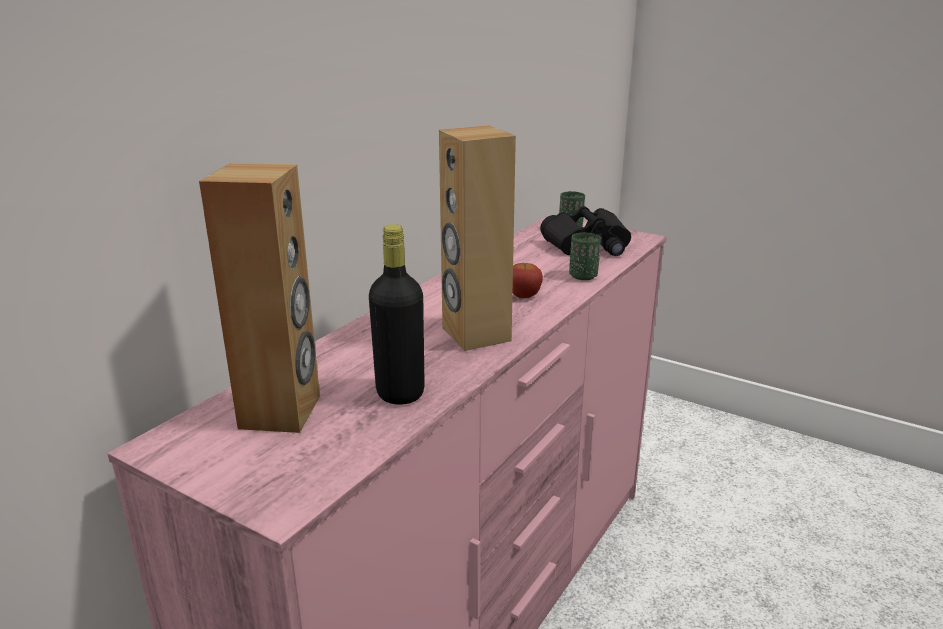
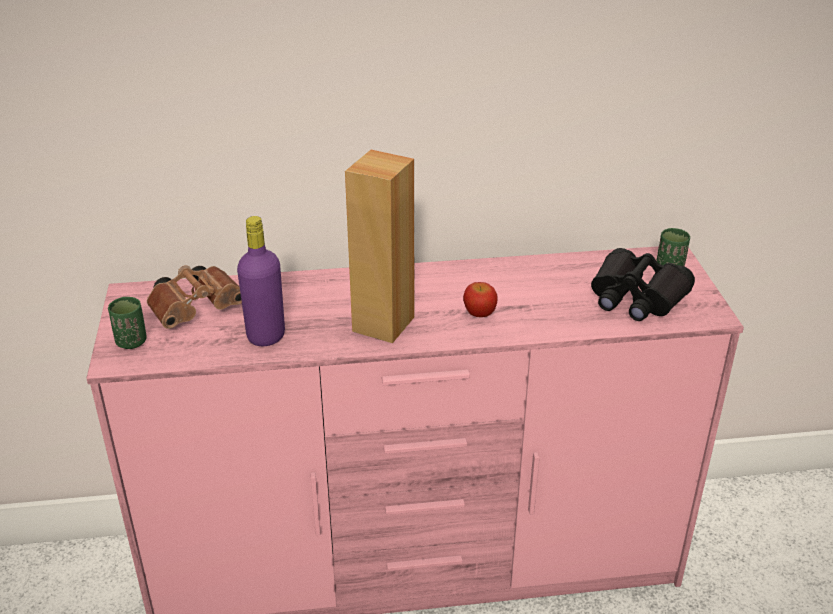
camera: 50 degrees right, 10 degrees up
brown speaker [199,163,320,433] -> brown binoculars [147,265,242,329]
black bottle [369,224,425,405] -> purple bottle [237,216,285,346]
green cup [569,232,601,280] -> green cup moved to [108,297,147,349]

